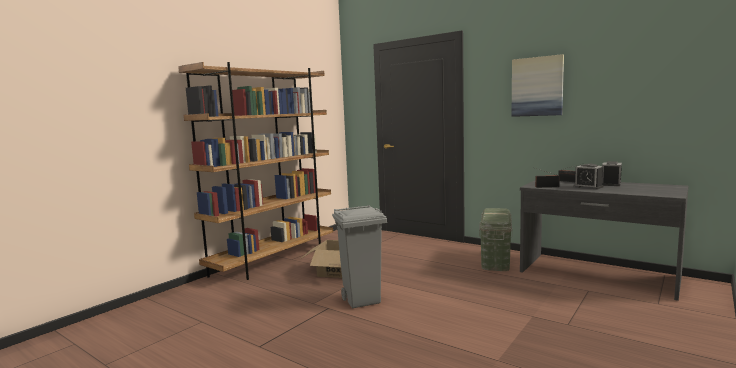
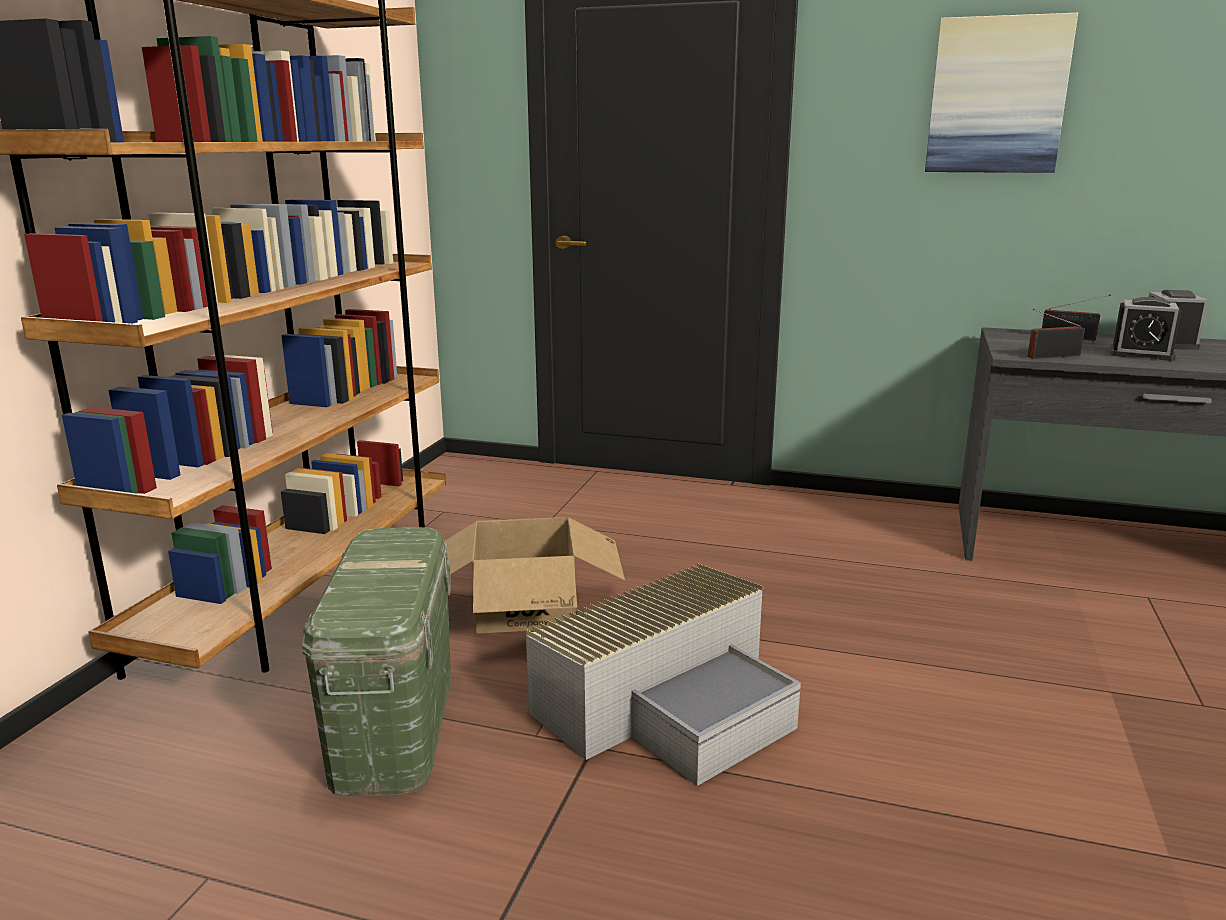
camera: 20 degrees left, 10 degrees up
grey trash can [332,205,387,308] -> grey storage box [525,563,801,786]
green storage box [479,208,512,271] -> green storage box moved to [302,527,451,796]

